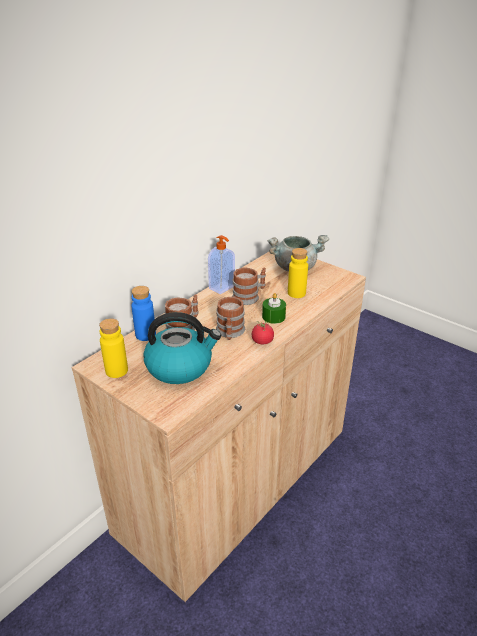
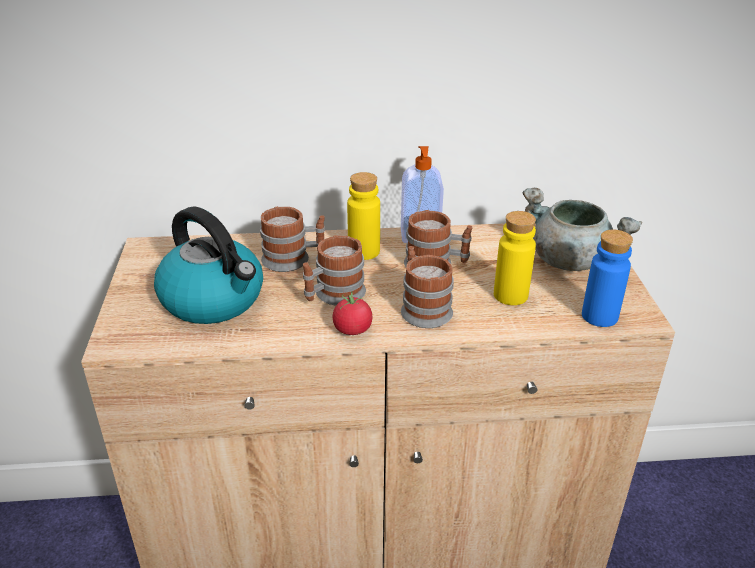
camera: 45 degrees right, 0 degrees up
yellow bottle [99,318,128,378] -> yellow bottle moved to [347,172,380,260]
blue bottle [131,286,156,341] -> blue bottle moved to [582,229,633,327]
green candle [262,293,286,324] -> mug [401,246,454,328]

